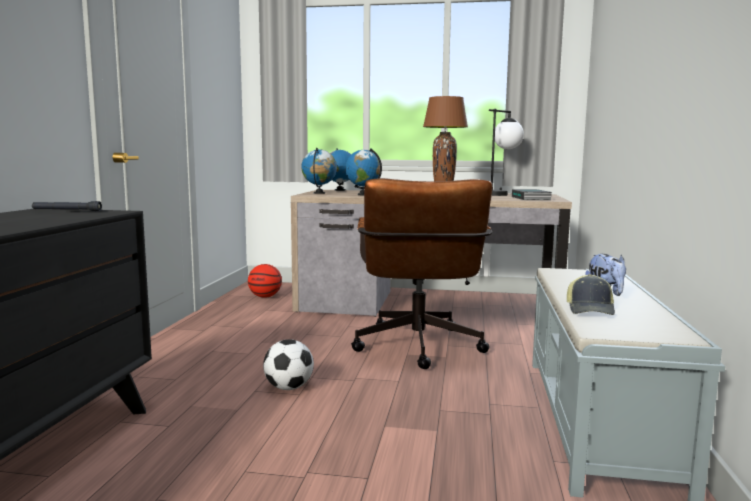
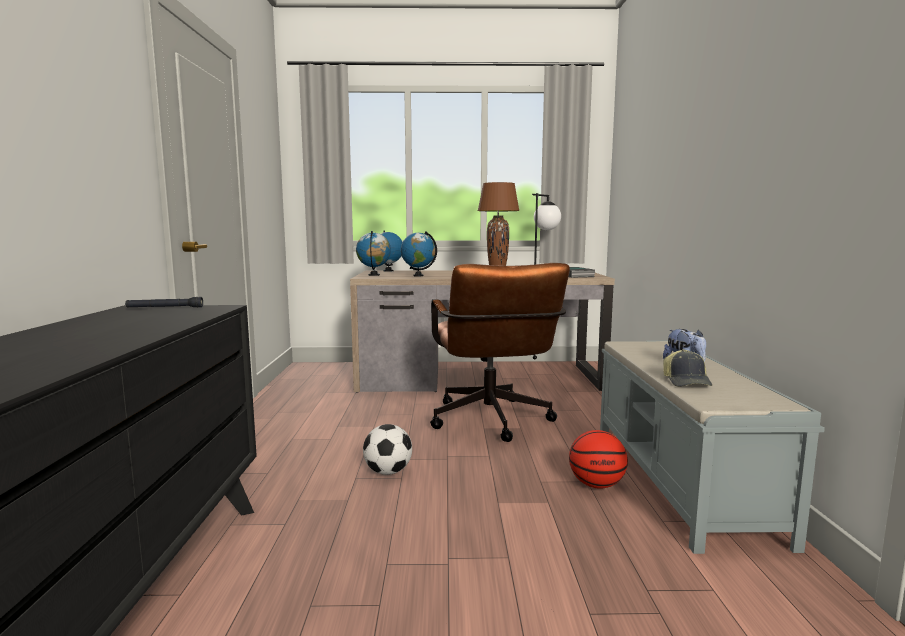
camera: 10 degrees left, 0 degrees up
basketball [248,264,282,298] -> basketball moved to [569,430,628,489]

